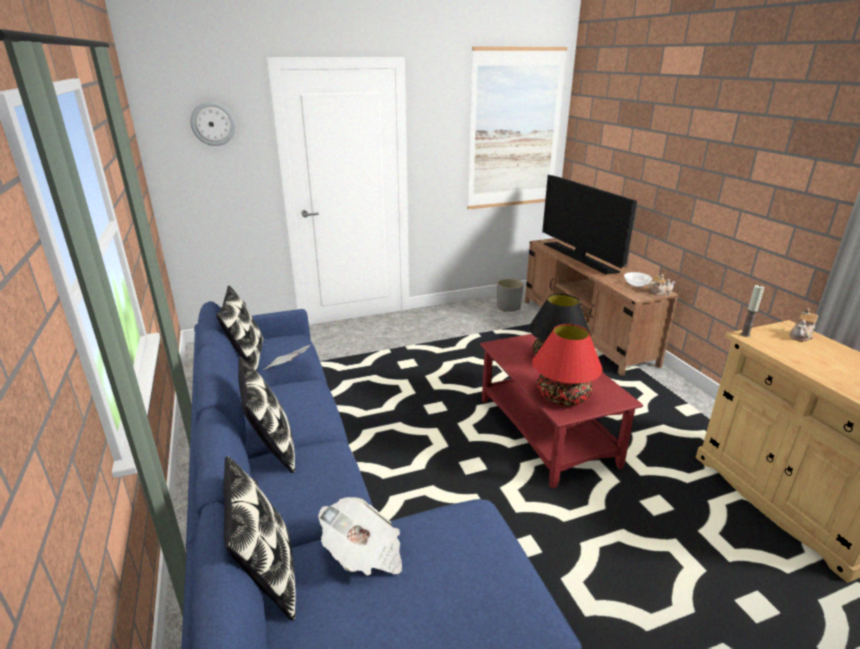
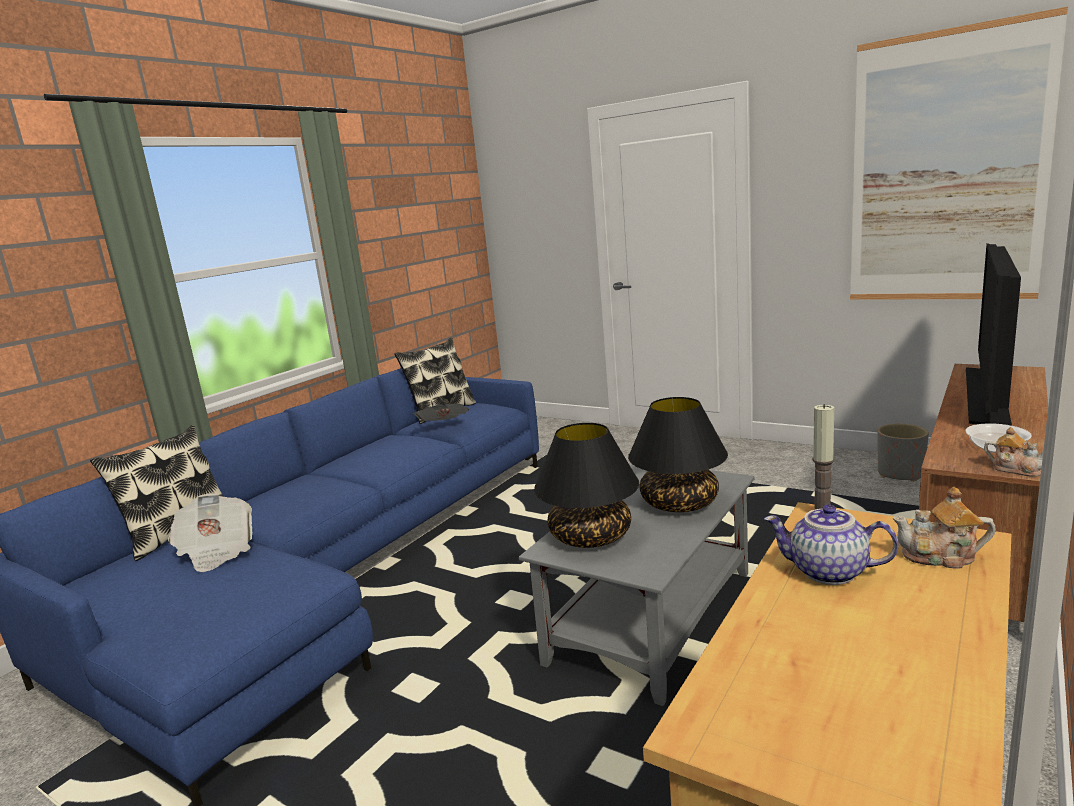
camera: 55 degrees right, 10 degrees down
wall clock [190,102,235,146] -> none
pillow [238,358,295,473] -> none
red coffee table [480,334,643,488] -> grey coffee table [519,464,754,706]
red table lamp [532,324,603,405] -> black table lamp [534,423,639,548]
none -> teapot [764,504,899,585]

